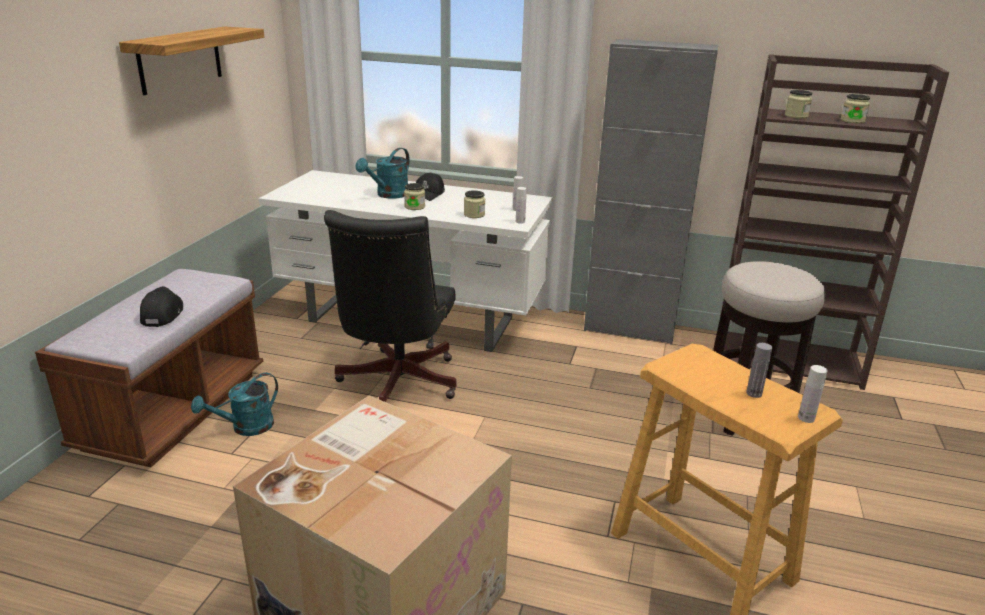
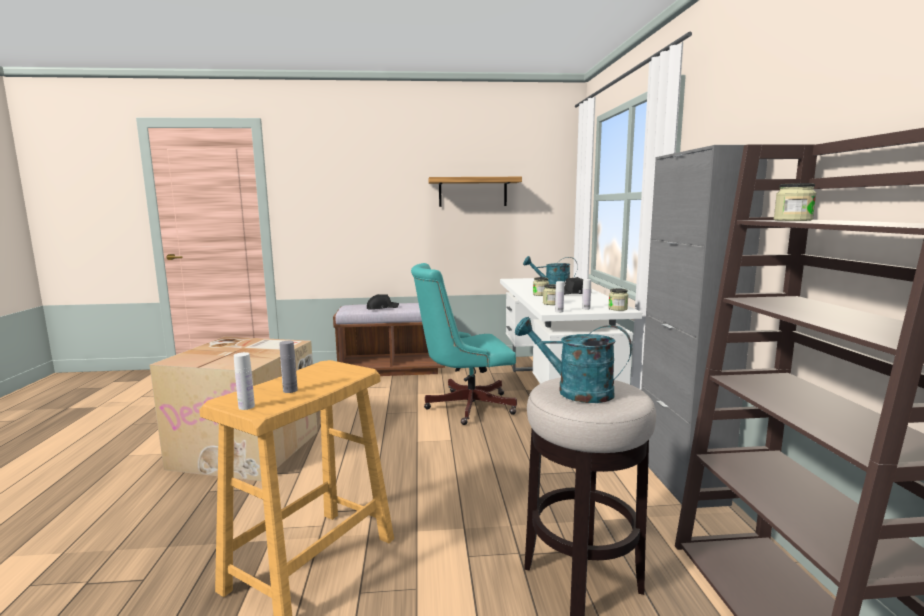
camera: 70 degrees right, 15 degrees down
turquoise watering can [191,372,278,436] -> turquoise watering can moved to [515,317,632,403]
black office chair [324,210,457,402] -> turquoise office chair [411,263,517,425]
jar [840,94,870,123] -> jar moved to [608,288,628,311]

